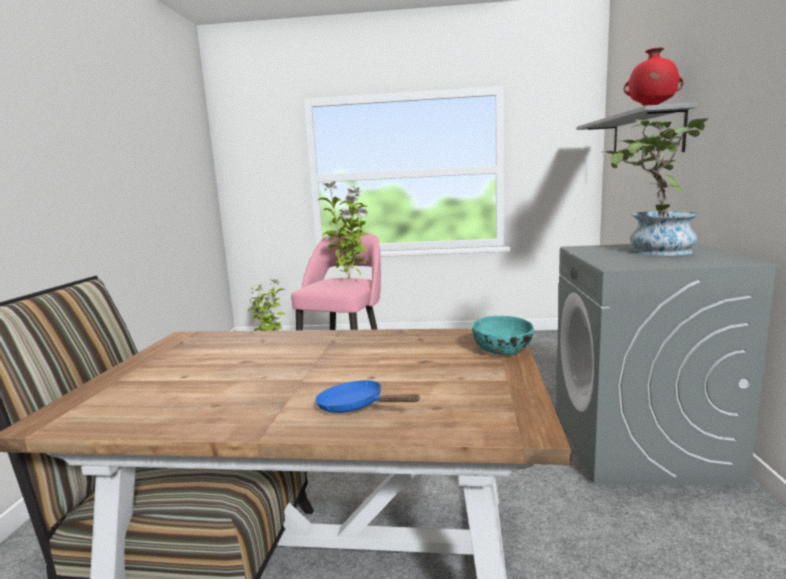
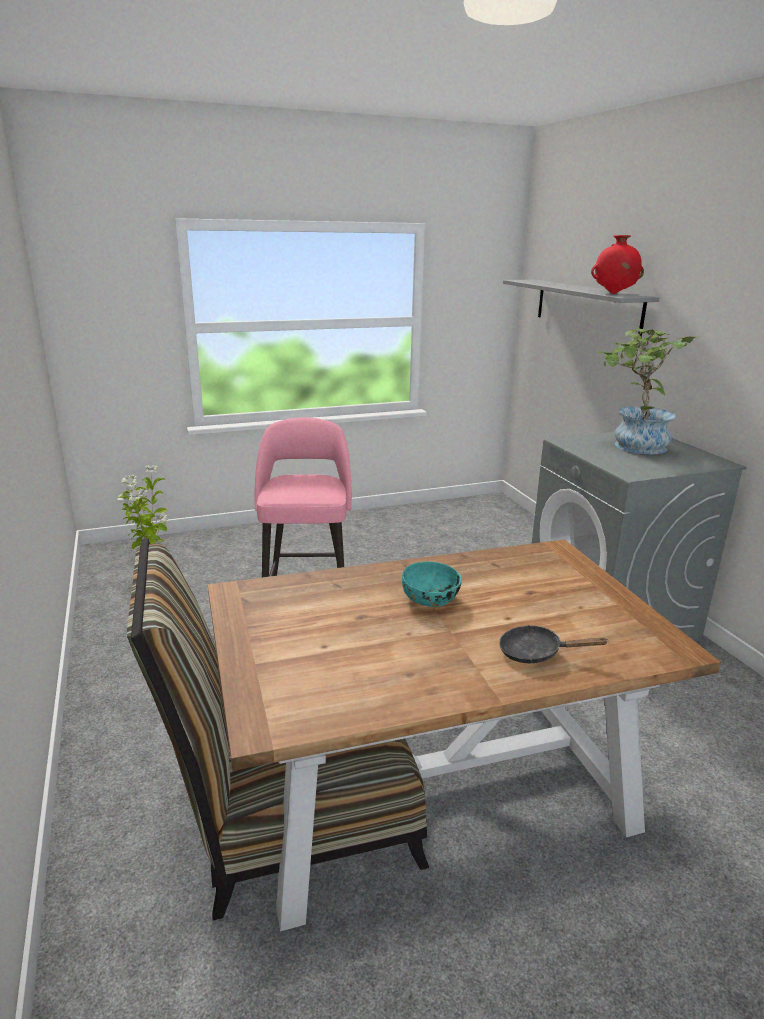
camera: 25 degrees left, 10 degrees up
blue frying pan [315,380,420,413] -> black frying pan [499,625,609,663]
potted plant [317,180,370,281] -> none
turquoise bowl [472,316,534,355] -> turquoise bowl moved to [402,562,462,607]

